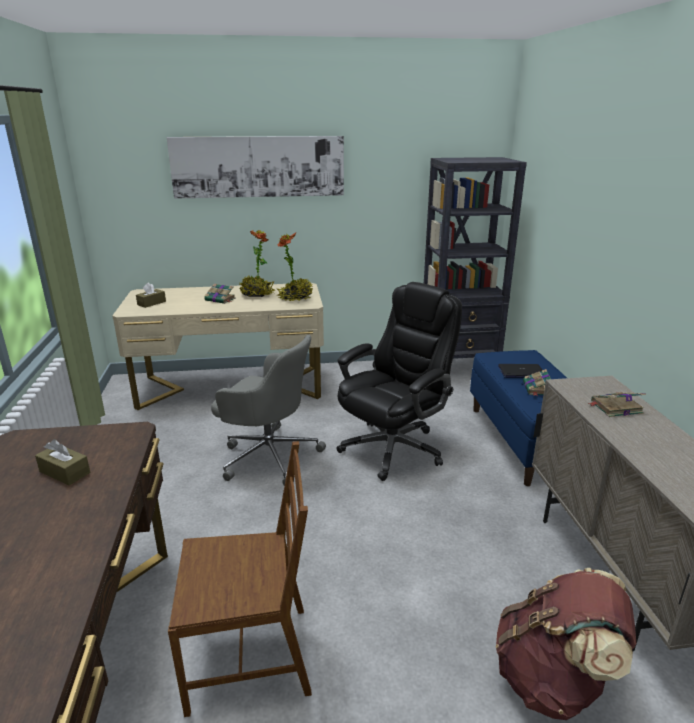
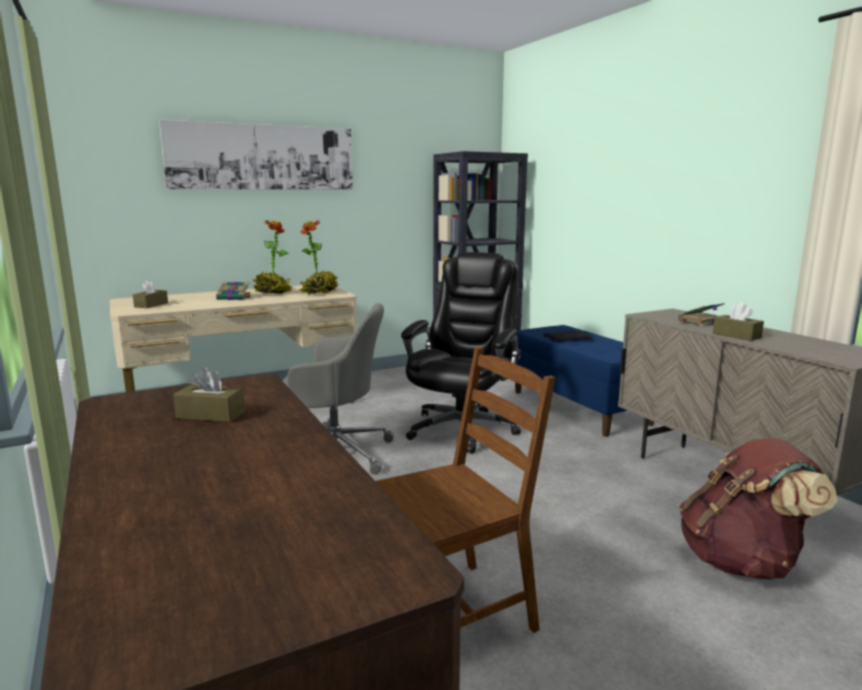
camera: 20 degrees left, 10 degrees down
book [523,369,551,396] -> none
none -> brown tissue box [713,302,764,341]

